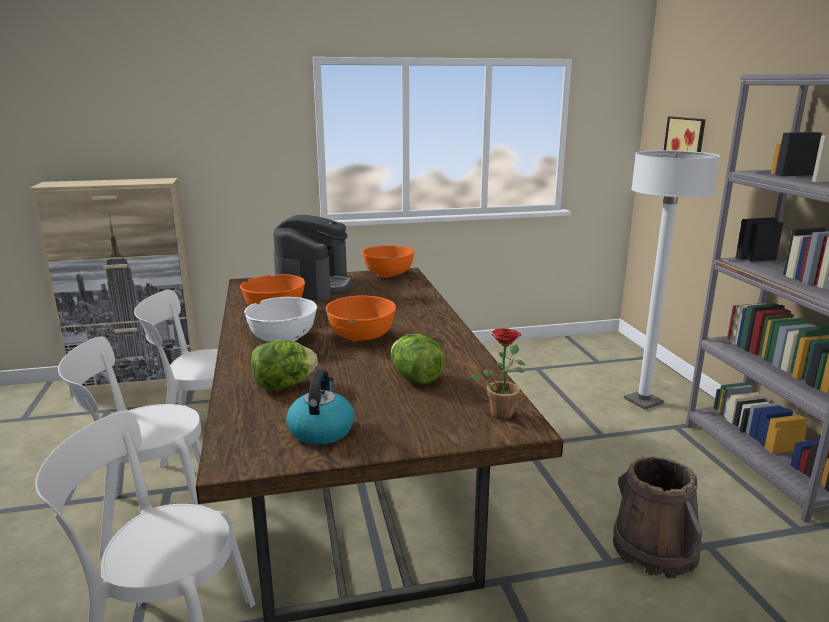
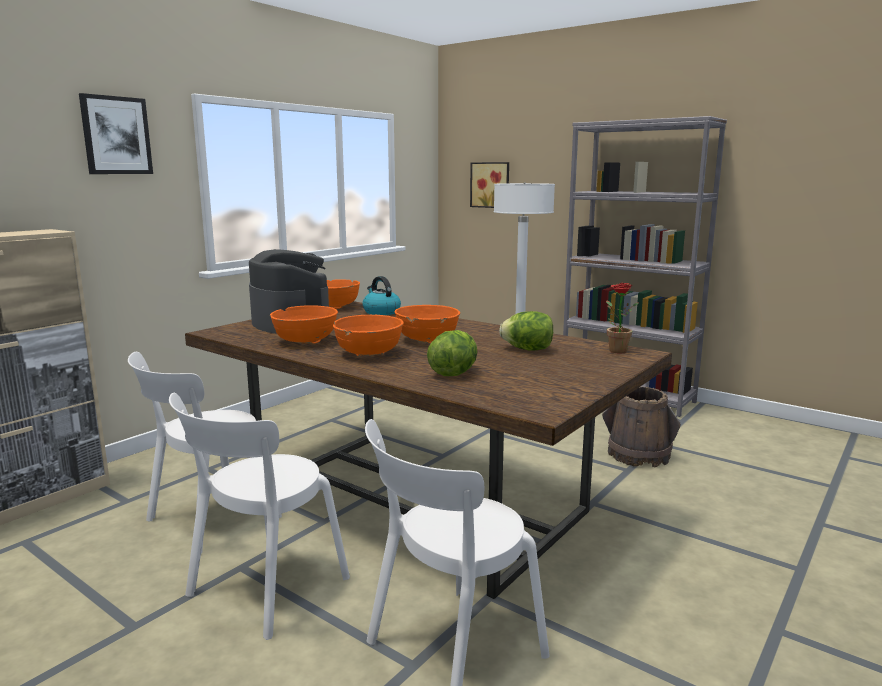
camera: 40 degrees left, 5 degrees down
white bowl [244,297,317,342] -> orange bowl [333,315,404,356]
kettle [286,370,355,445] -> kettle moved to [363,276,401,315]
none -> picture [79,93,153,174]

